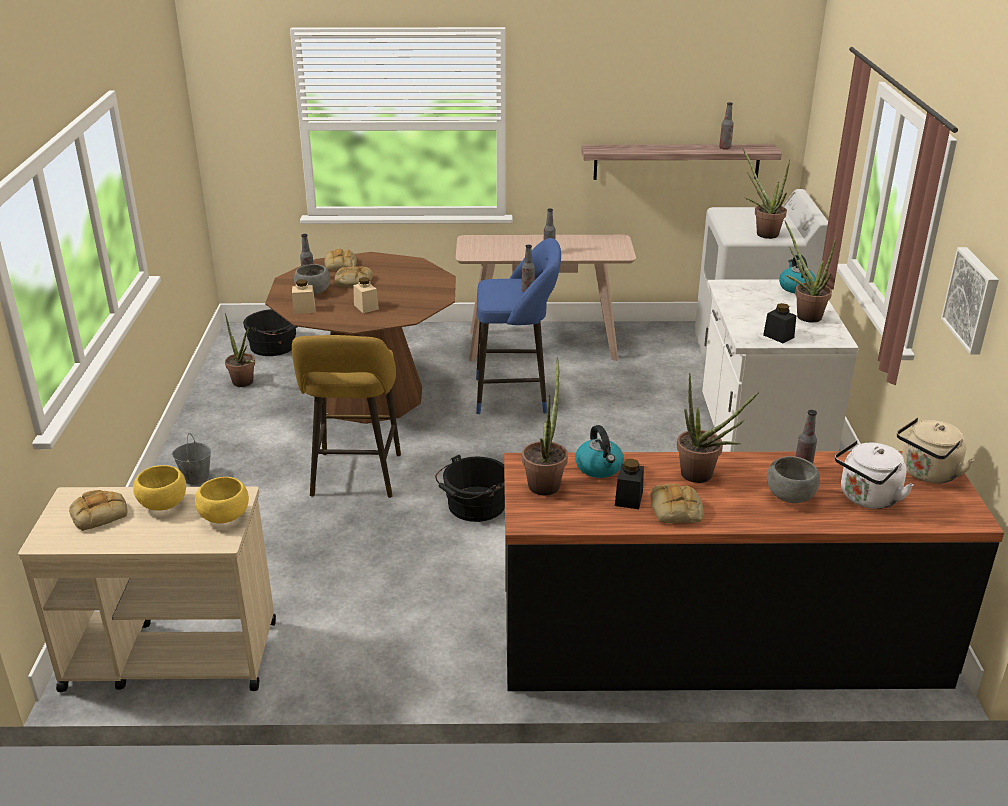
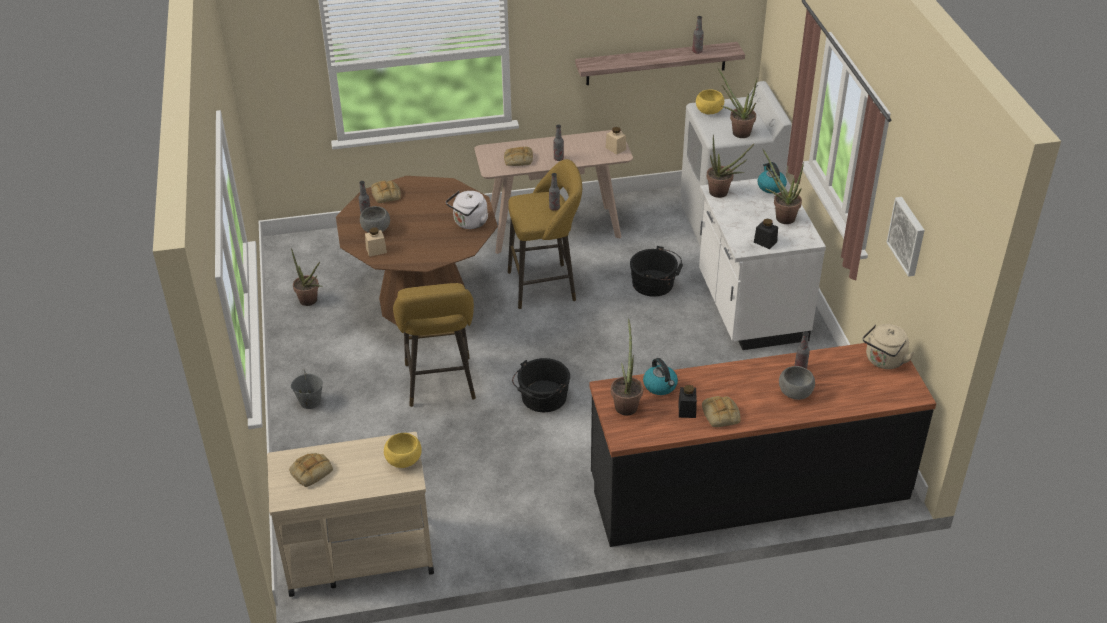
camera: 10 degrees left, 10 degrees up
yellow bowl [133,465,186,510] -> yellow bowl moved to [696,90,724,114]
black bucket [243,309,297,356] -> black bucket moved to [630,246,683,297]
bread [335,267,373,287] -> bread moved to [504,147,533,166]
beige jar [353,277,379,313] -> beige jar moved to [605,127,626,154]
blue stool [476,238,561,414] -> yellow stool [508,159,582,309]
potted plant [677,373,759,483] -> potted plant moved to [707,135,755,198]
white kettle [835,440,913,509] -> white kettle moved to [446,191,488,229]

